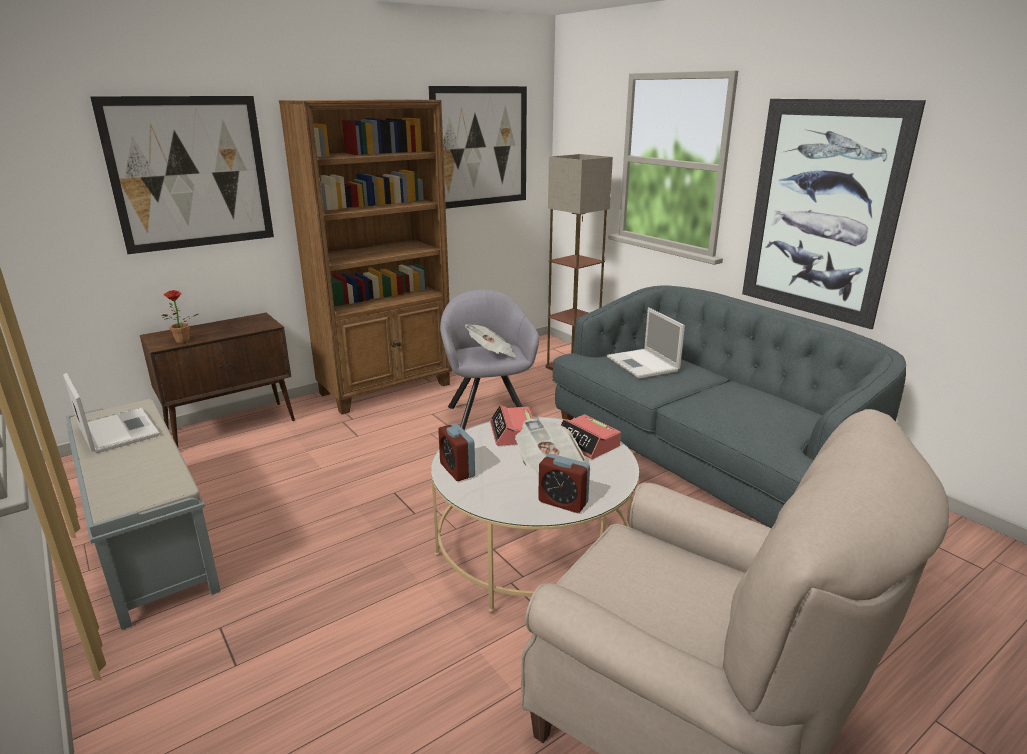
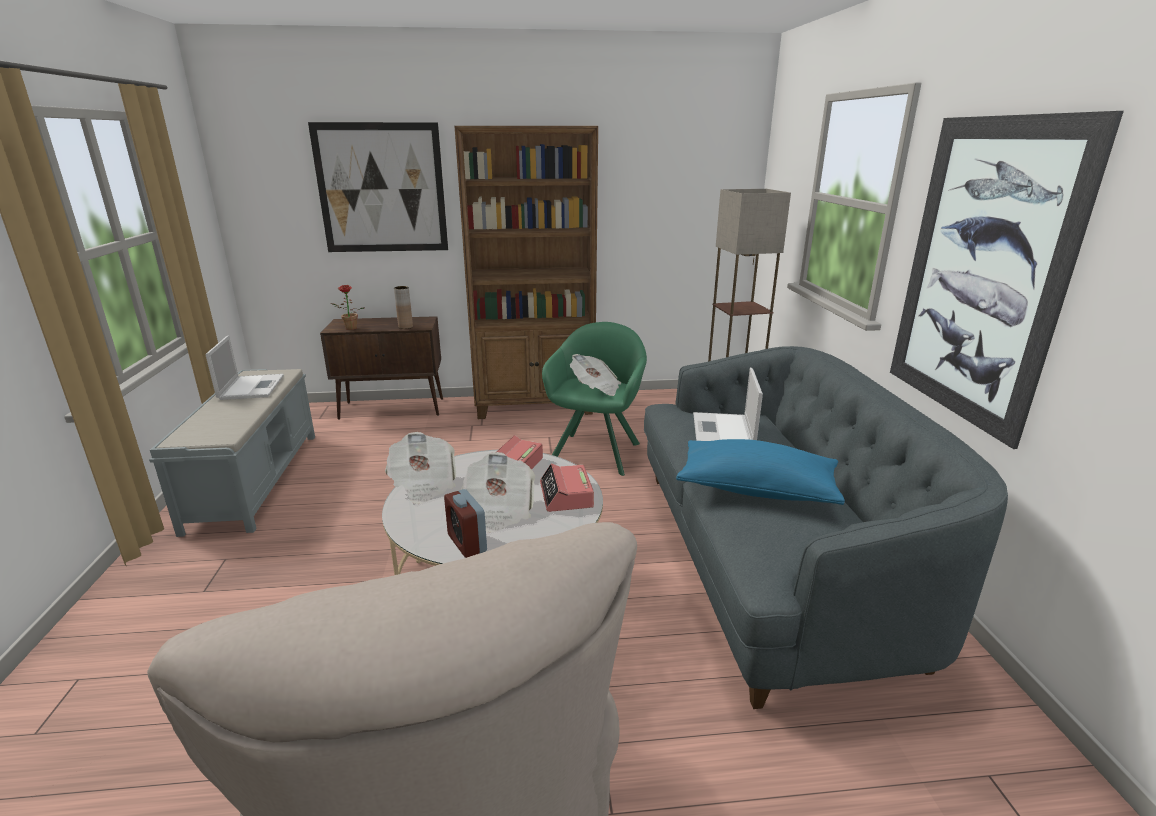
camera: 30 degrees right, 0 degrees up
picture [429,86,527,209] -> none
alarm clock [438,423,475,481] -> newspaper [385,432,456,504]
grey armchair [440,289,539,430] -> green armchair [542,322,647,476]
none -> brown vase [394,286,413,329]
none -> blue pillow [676,439,845,505]

